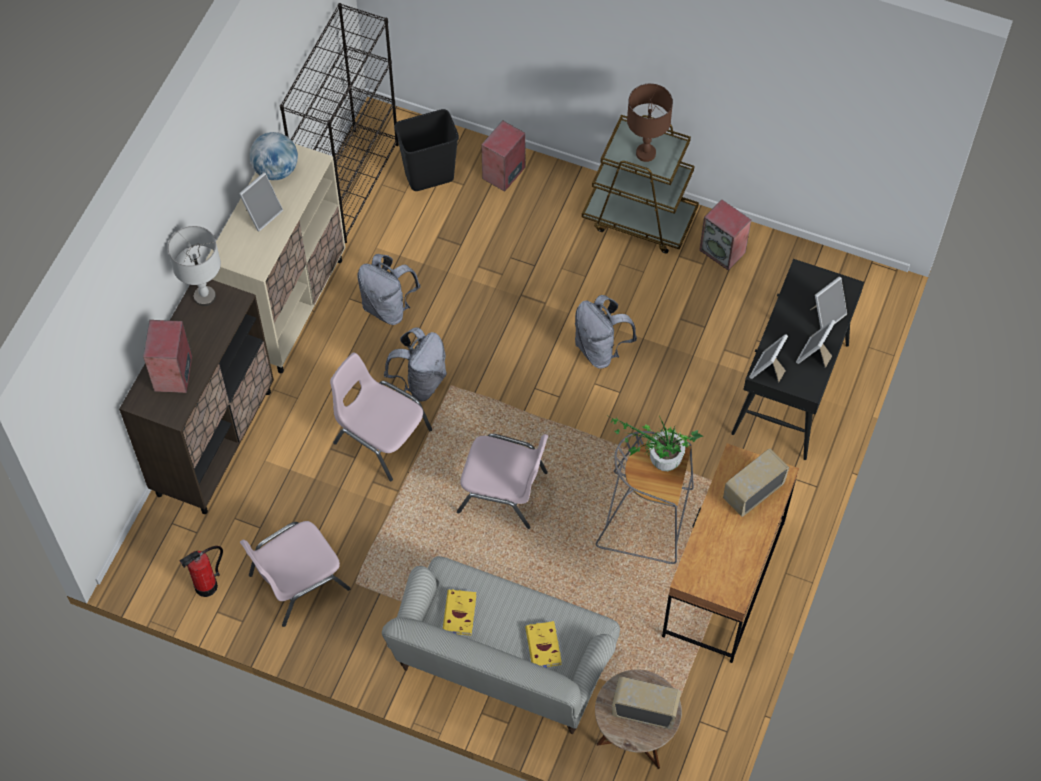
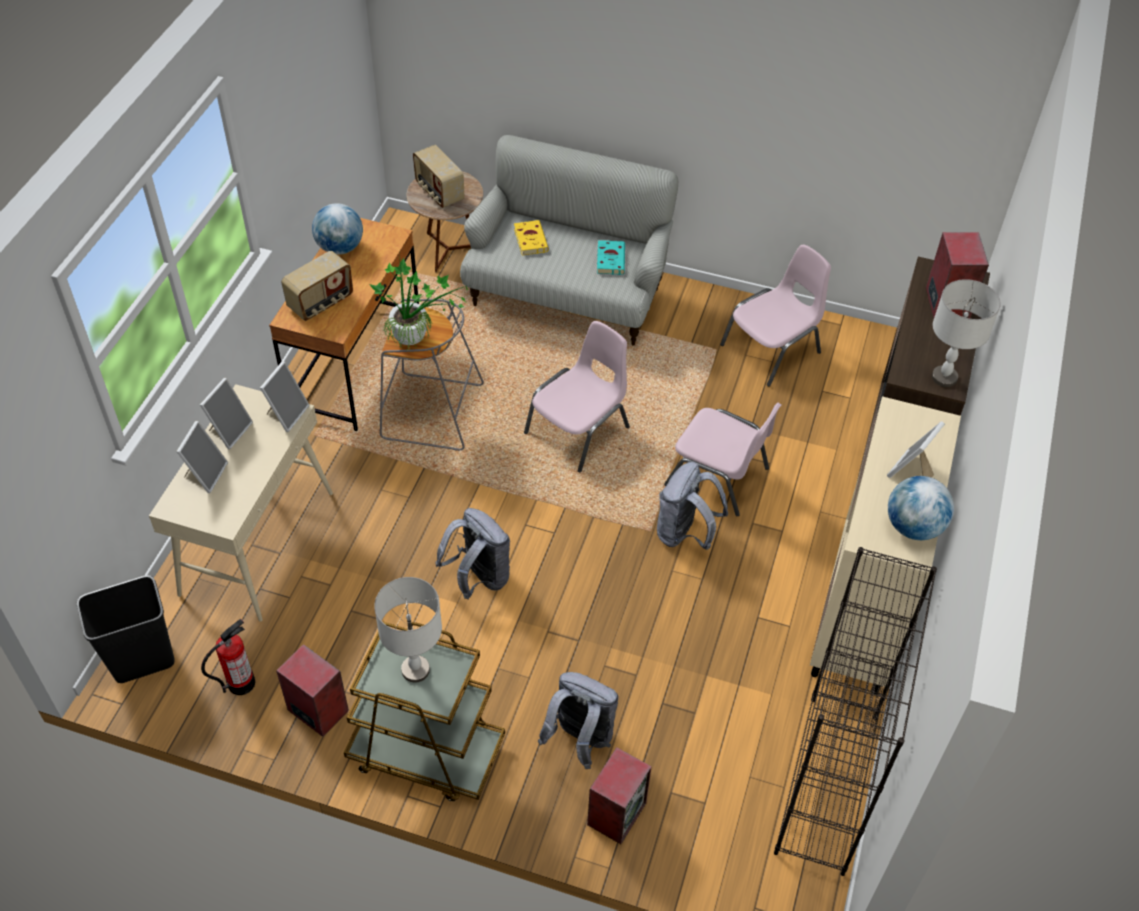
camera: 175 degrees right, 10 degrees down
fire extinguisher [180,546,223,597] -> fire extinguisher moved to [201,619,255,695]
grey backpack [357,254,420,325] -> grey backpack moved to [538,672,618,769]
black trash can [395,109,459,191] -> black trash can moved to [77,575,175,683]
yellow book [443,589,476,636] -> turquoise book [597,240,625,275]
pink chair [457,434,548,529] -> pink chair turned 120 degrees clockwise [524,321,630,472]
radio [612,677,681,729] -> radio turned 45 degrees clockwise [413,145,465,208]
brown table lamp [627,83,673,162] -> grey table lamp [374,577,442,683]
black console table [731,259,864,460] -> beige console table [149,384,333,622]
picture frame [810,277,847,328] -> picture frame turned 150 degrees clockwise [176,421,228,493]
none -> globe [312,203,363,255]

